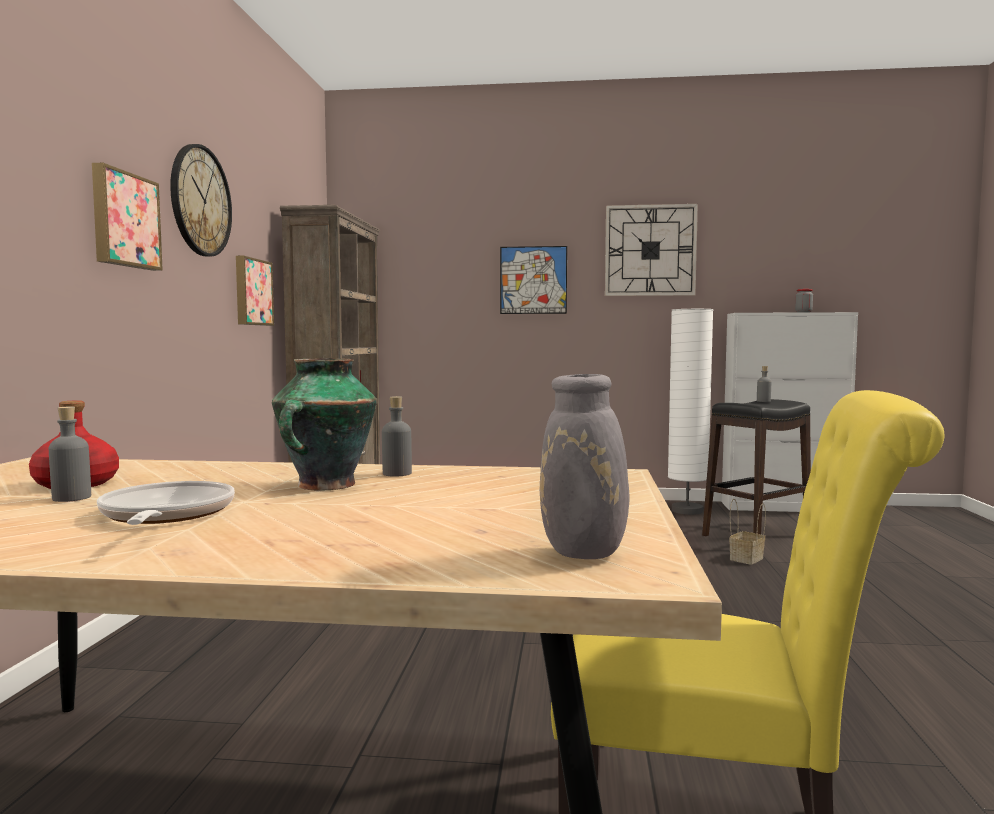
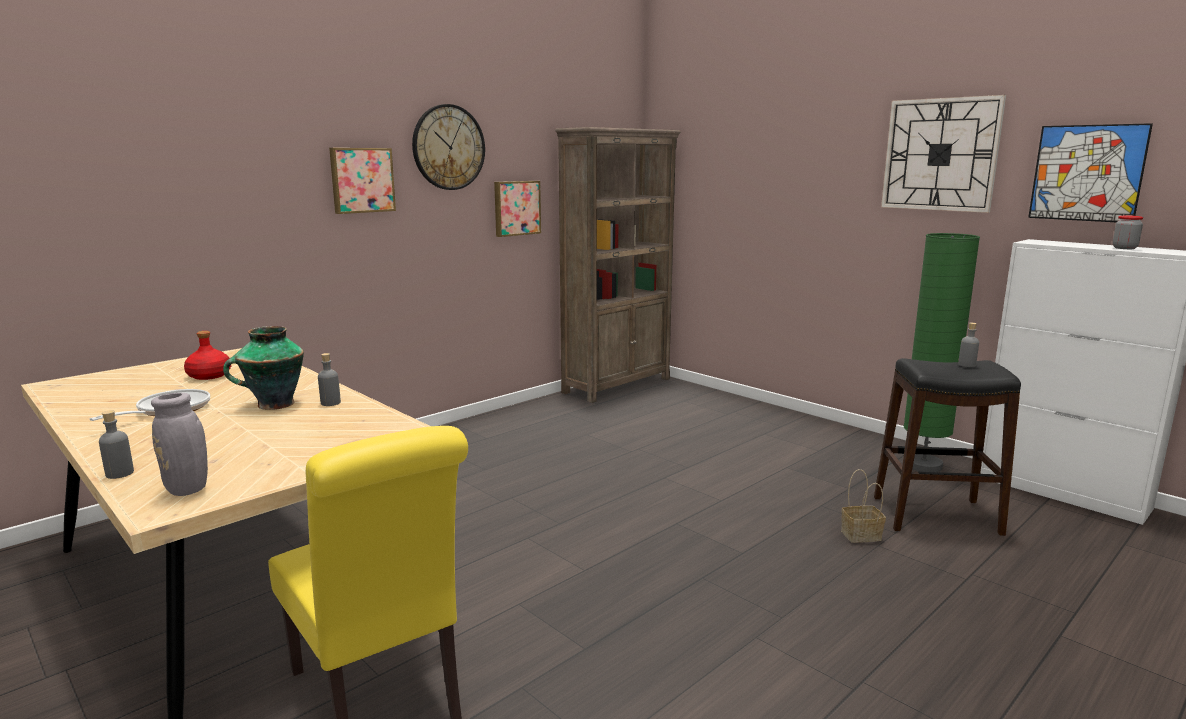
camera: 40 degrees right, 10 degrees up
grey bottle [49,407,91,502] -> grey bottle moved to [99,410,134,479]
picture [500,246,567,314] -> picture moved to [1028,123,1153,222]
white floor lamp [668,309,713,515] -> green floor lamp [904,233,980,472]

